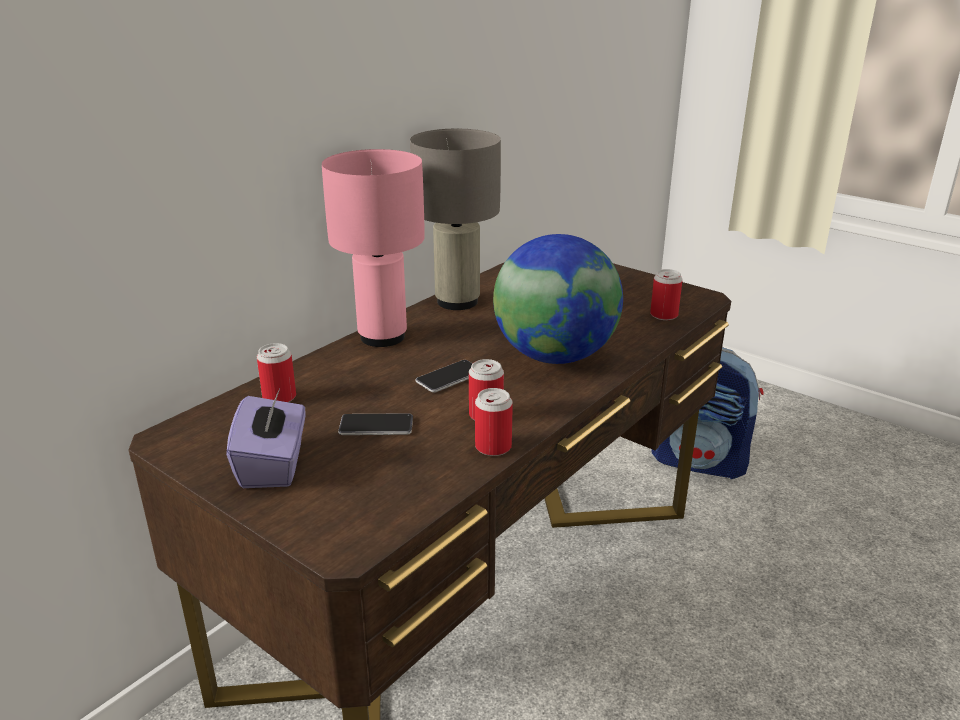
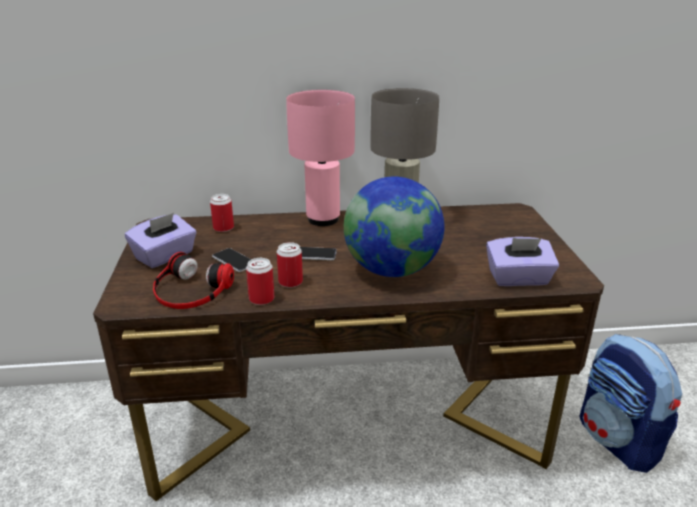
camera: 45 degrees right, 0 degrees up
can [650,269,683,320] -> purple tissue box [486,237,559,286]
none -> headphones [153,252,234,309]

